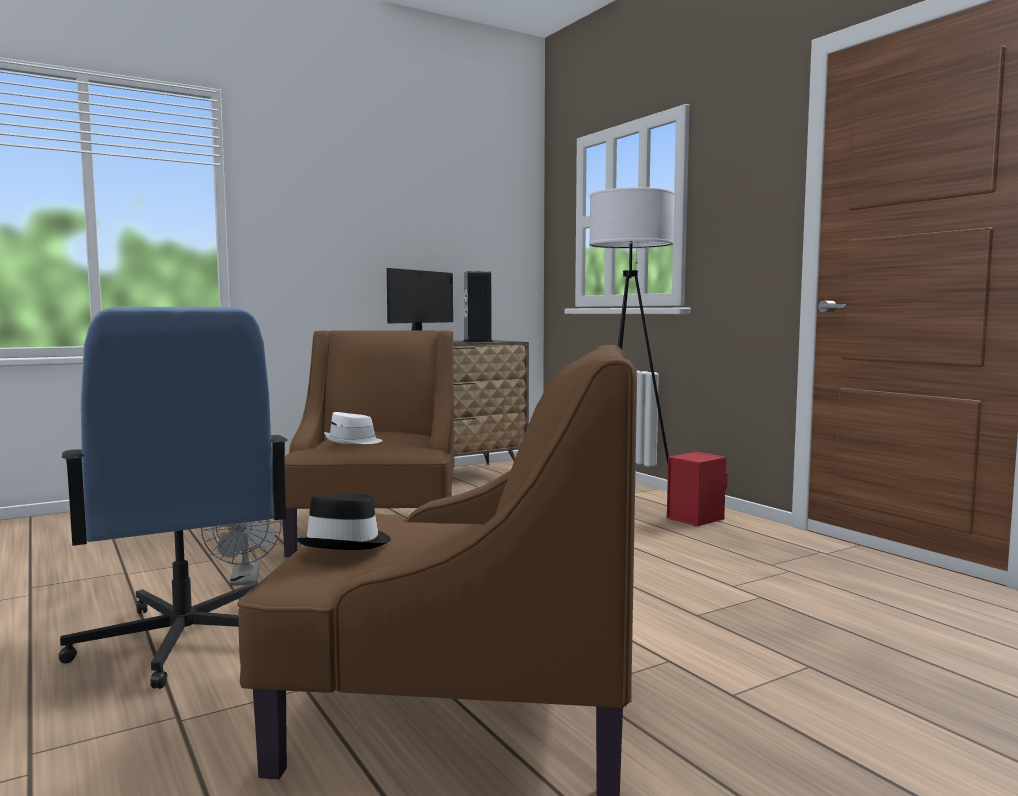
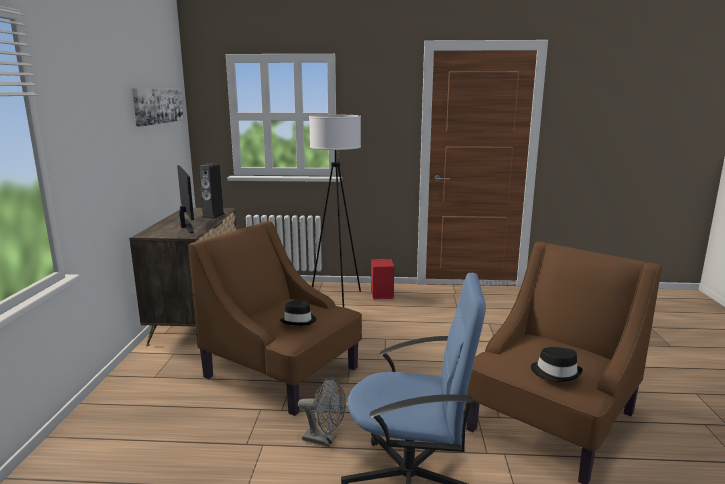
camera: 55 degrees left, 10 degrees up
white hat [324,412,383,444] -> black hat [280,300,316,326]
none -> picture [132,88,183,127]

